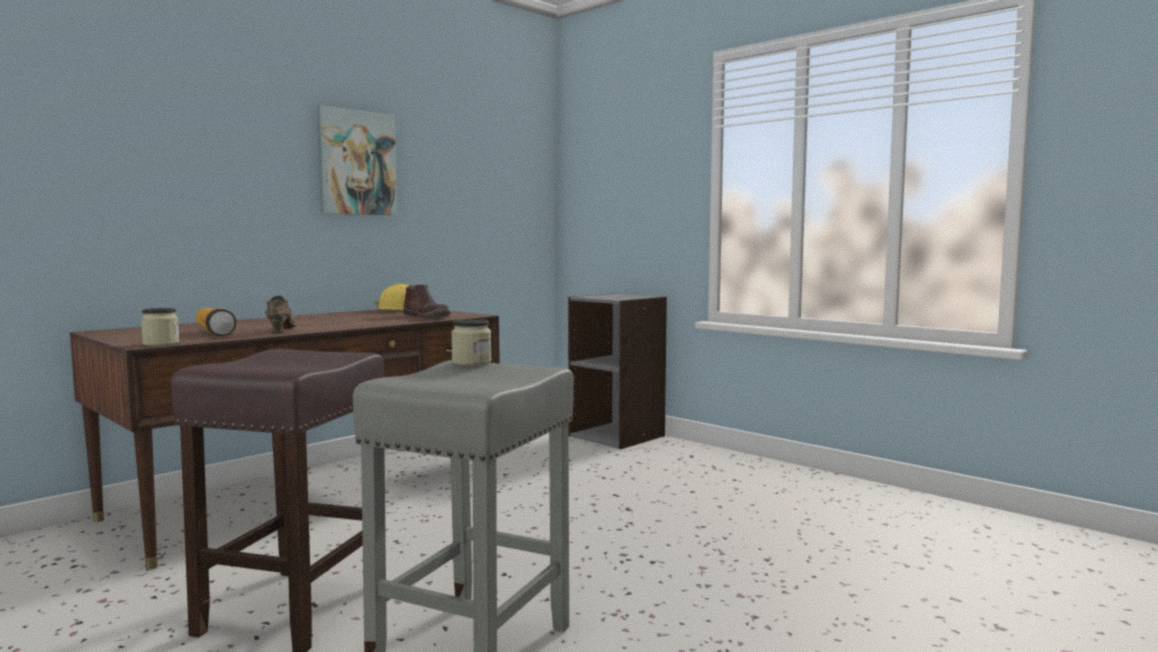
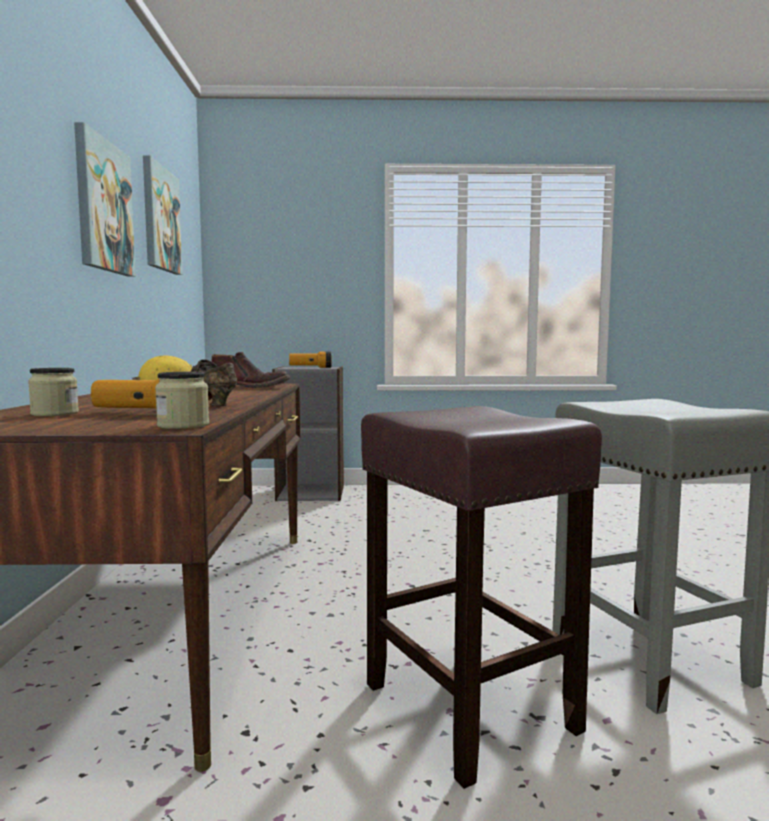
camera: 45 degrees left, 0 degrees up
jar [451,319,492,365] -> jar moved to [28,368,79,416]
none -> picture [143,155,183,275]
none -> flashlight [289,352,332,368]

